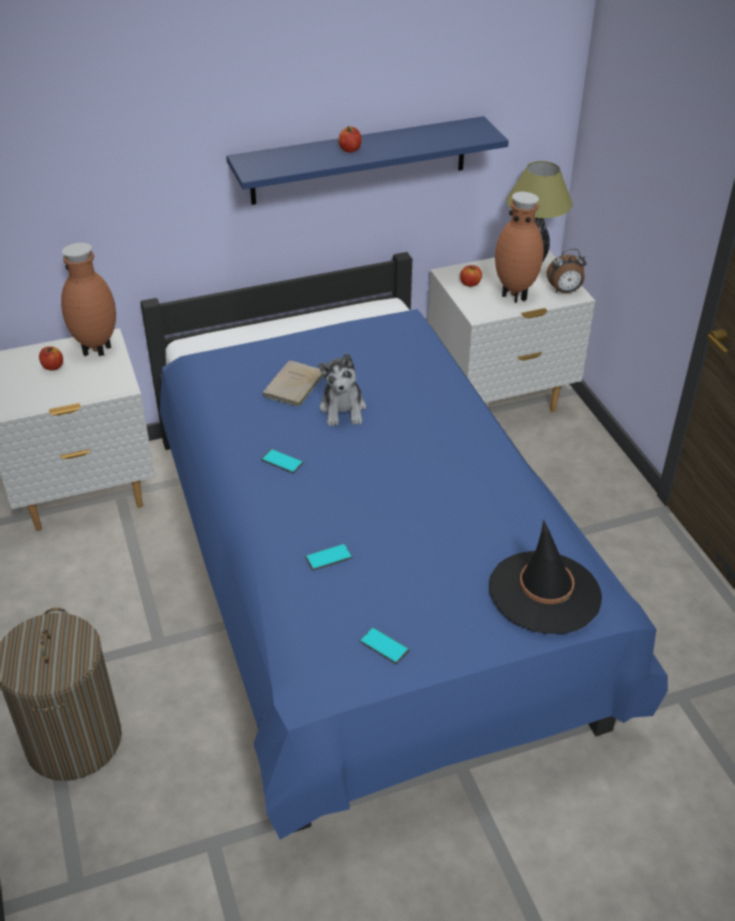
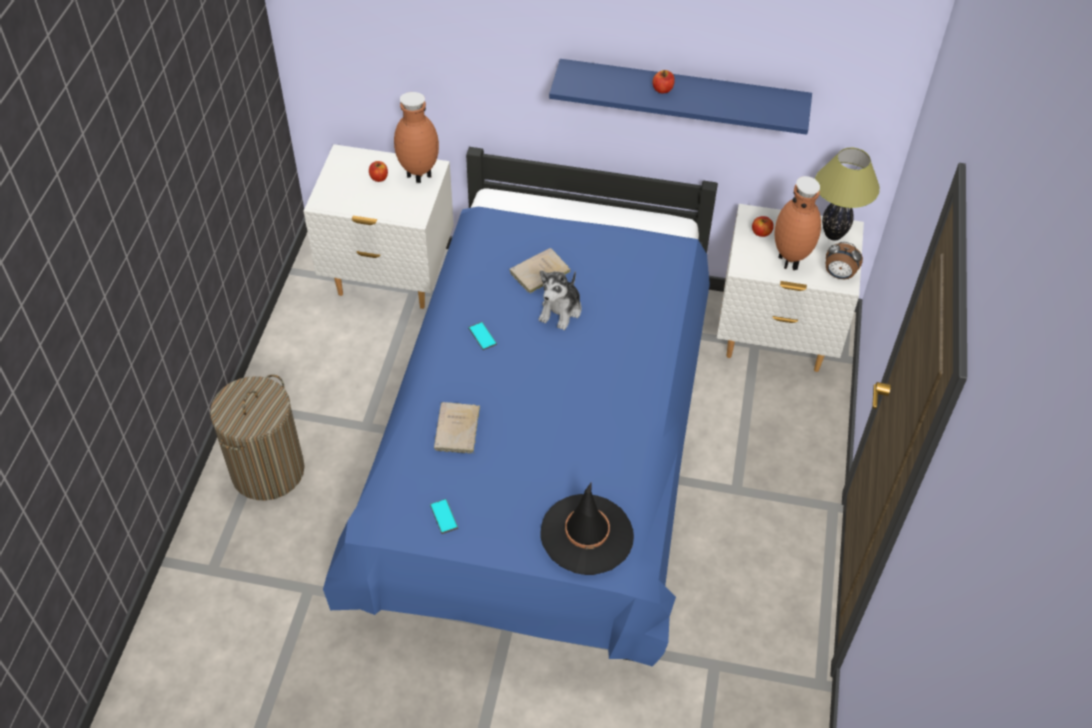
camera: 30 degrees right, 10 degrees up
phone [305,543,352,571] -> beige book [434,402,480,454]

